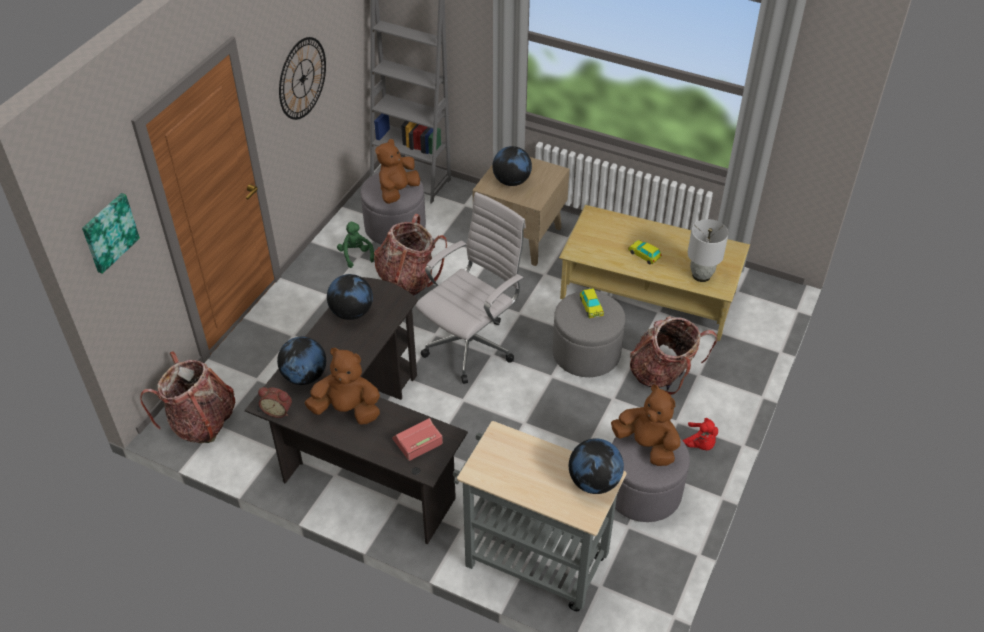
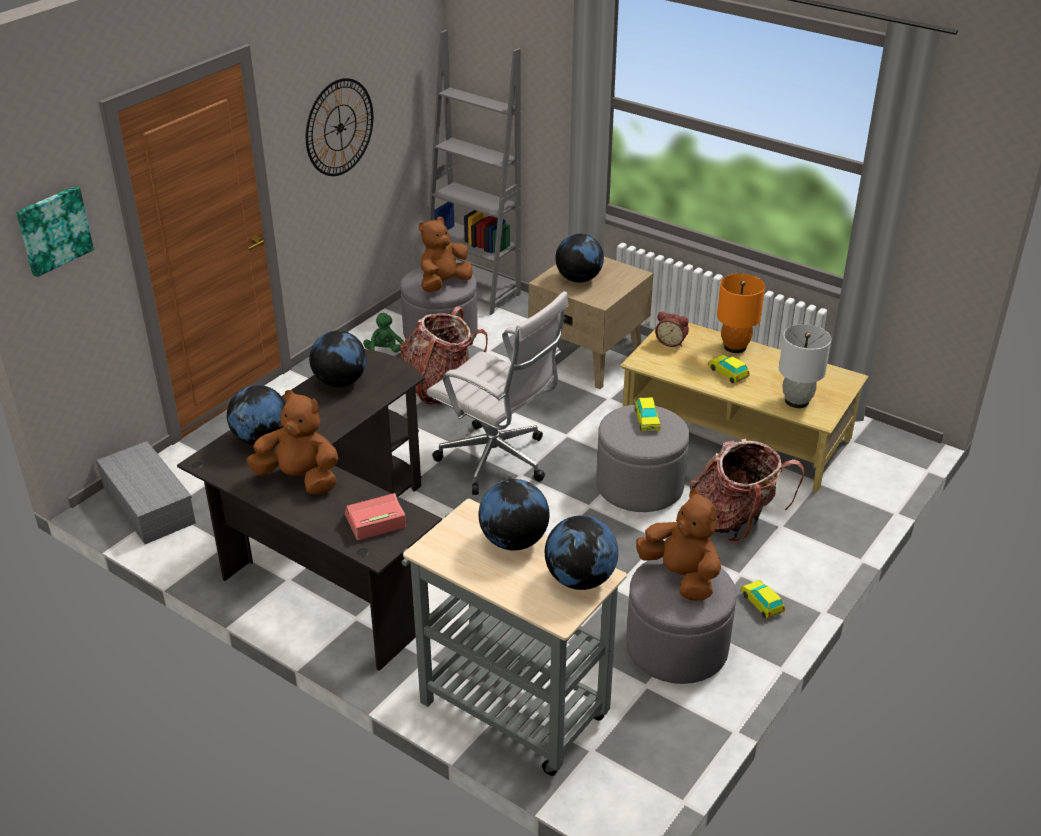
camera: 10 degrees right, 10 degrees down
backpack [140,351,235,443] -> grey storage box [96,441,196,544]
alarm clock [258,387,292,418] -> alarm clock moved to [655,312,689,347]
white office chair [415,192,526,384] -> white office chair turned 75 degrees clockwise [427,291,569,495]
red plush toy [682,418,718,450] -> toy car [741,580,785,618]
none -> globe [478,479,550,550]
none -> orange table lamp [717,274,765,353]

